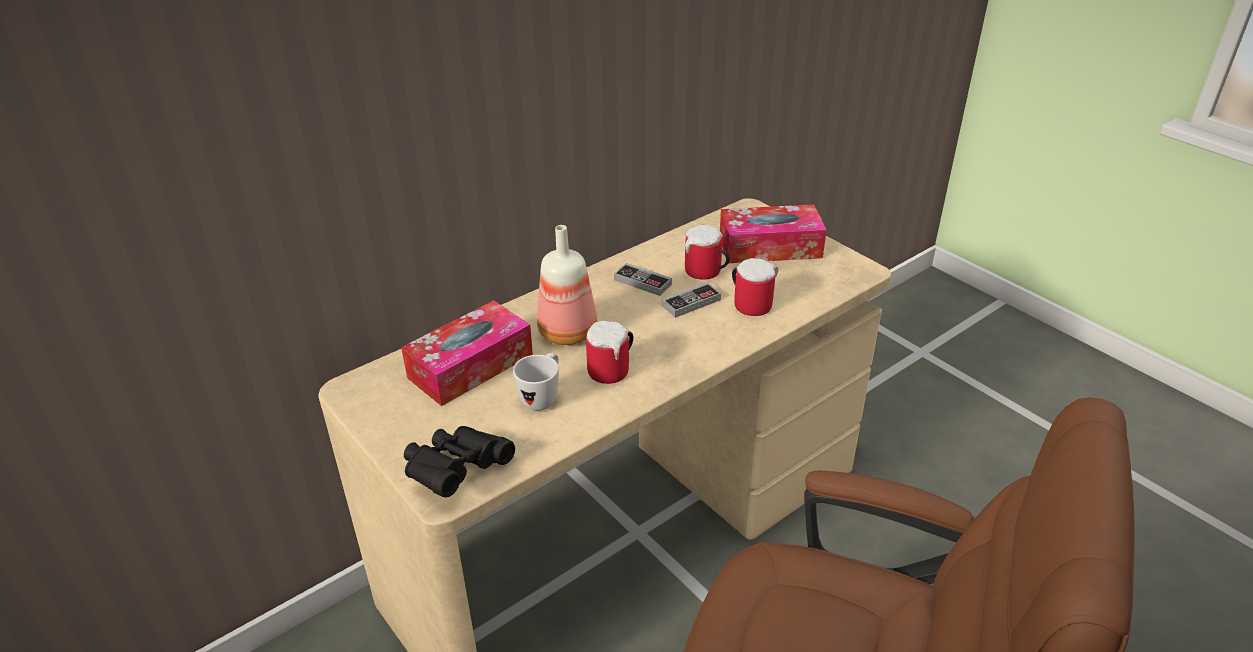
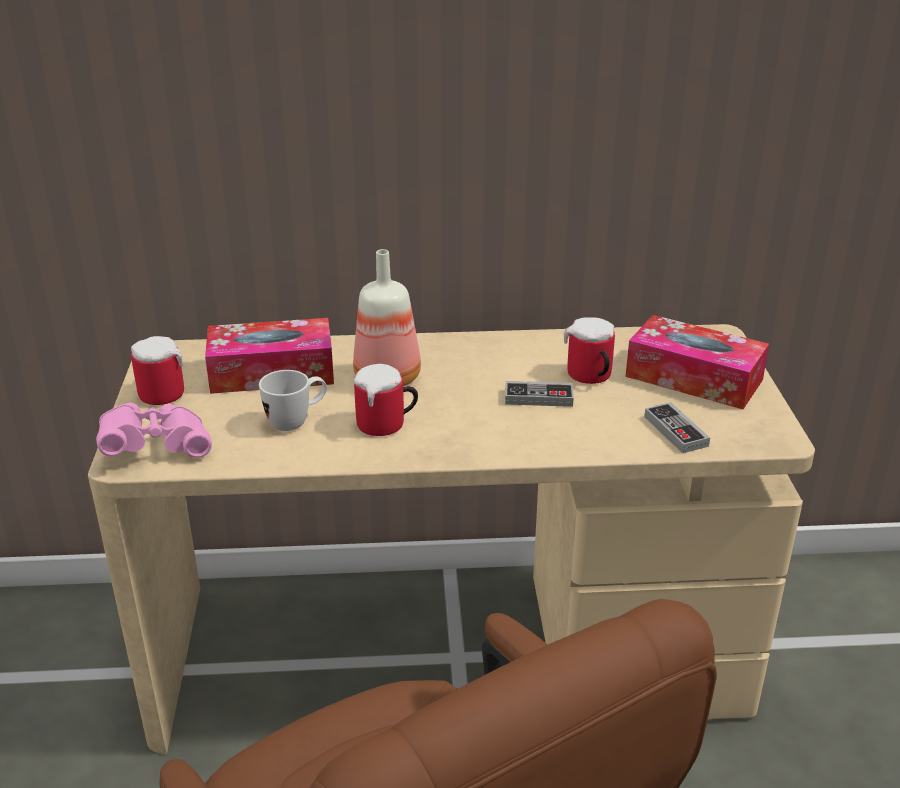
camera: 35 degrees right, 5 degrees down
black binoculars [404,426,515,497] -> pink binoculars [96,403,212,458]
game controller [614,263,672,296] -> game controller moved to [644,402,710,453]
mug [732,258,778,316] -> mug moved to [131,336,184,405]

